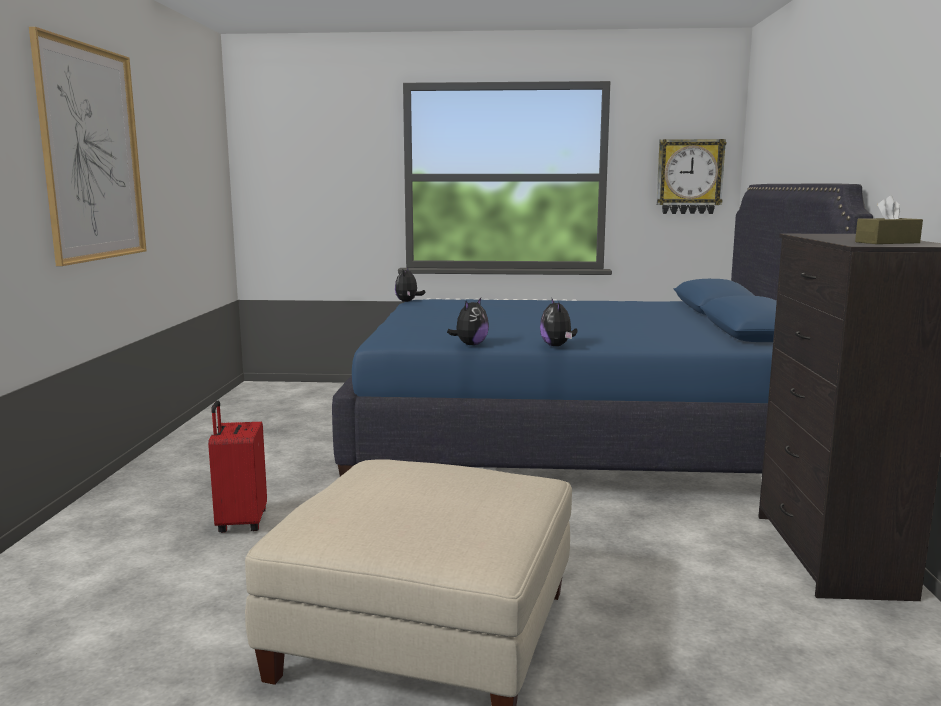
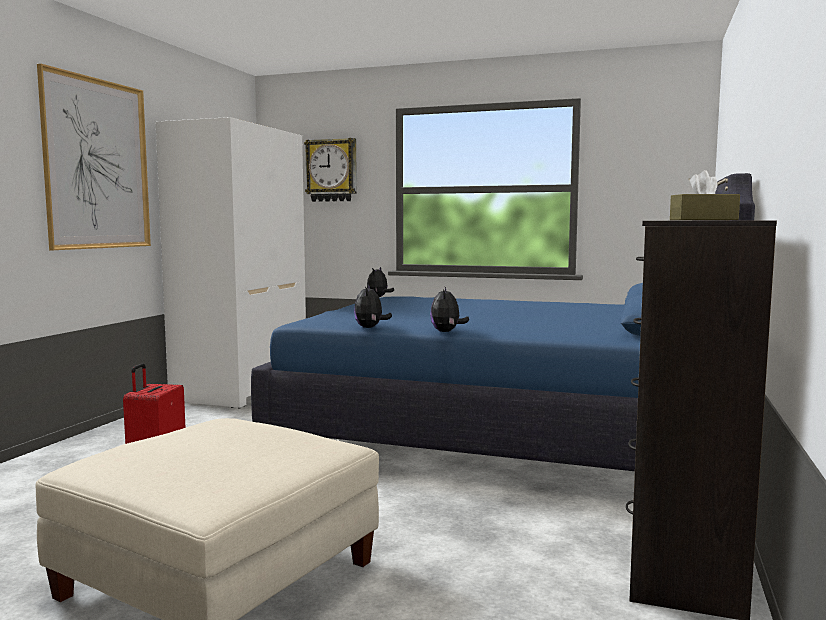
camera: 15 degrees right, 5 degrees down
plush toy [447,298,489,345] -> plush toy turned 135 degrees clockwise [354,284,392,328]
wall clock [656,139,726,214] -> wall clock moved to [304,138,357,202]
none -> white wardrobe [156,117,306,409]

